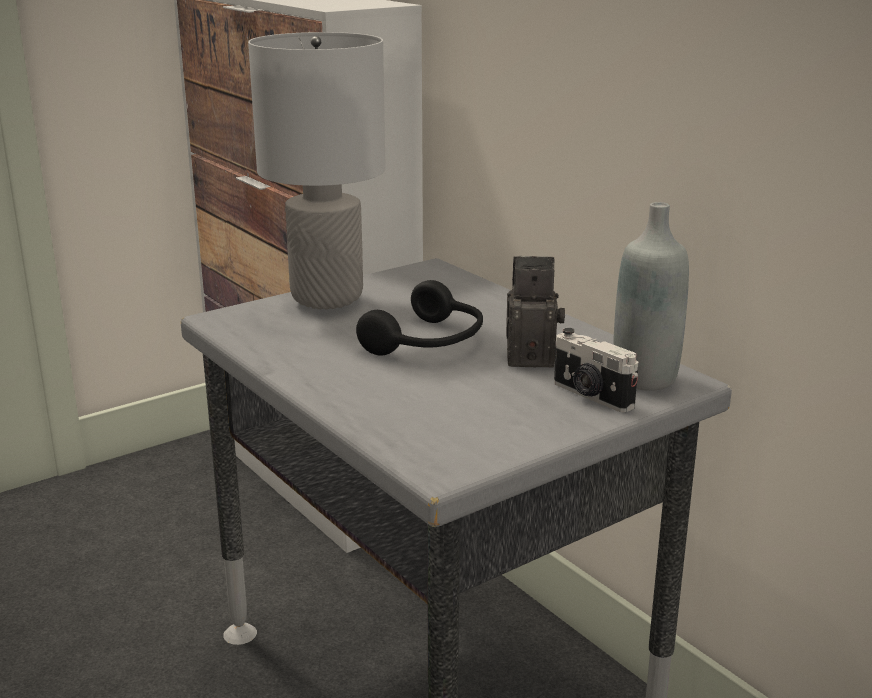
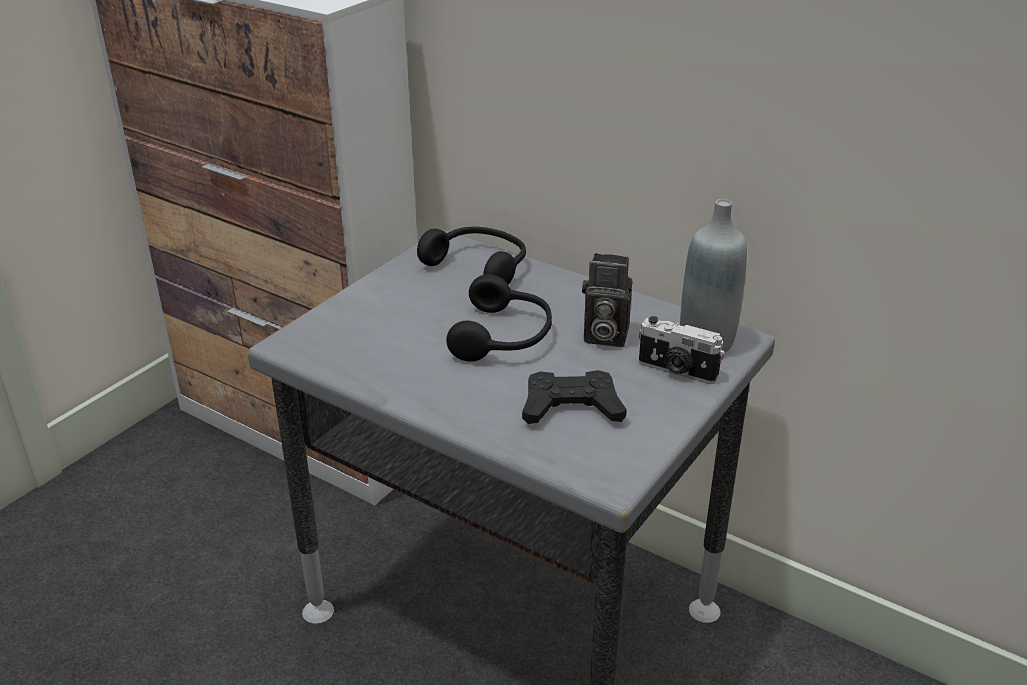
camera: 20 degrees left, 10 degrees up
grey table lamp [248,32,386,310] -> none
camera [506,256,565,368] -> camera turned 150 degrees counterclockwise [582,253,632,347]
none -> black headphones [417,227,526,285]
none -> black game controller [522,370,627,424]

